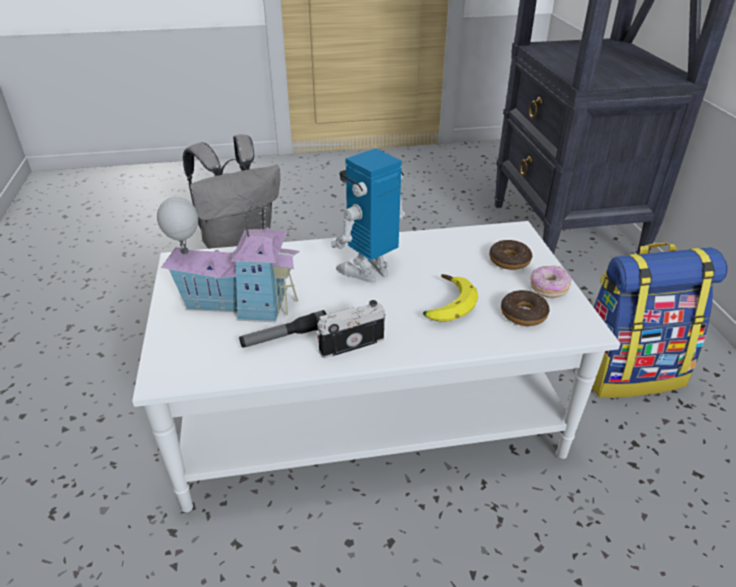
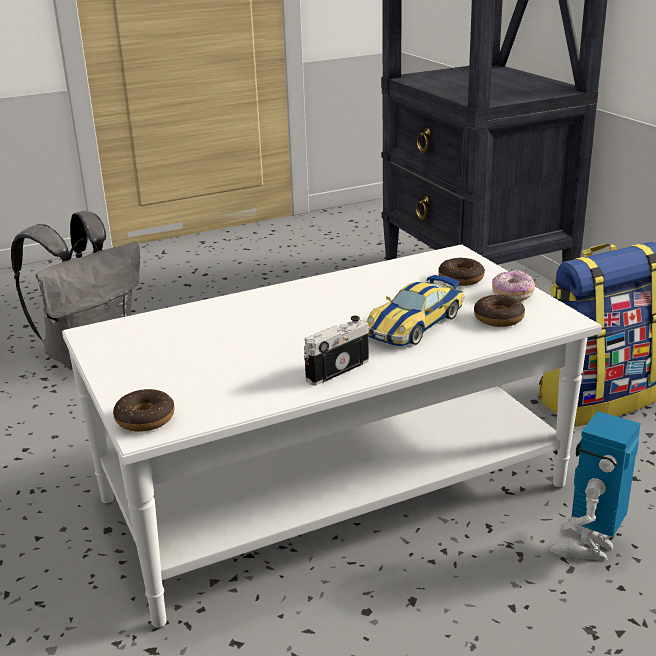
camera: 15 degrees left, 10 degrees down
toy house [157,194,299,322] -> none
flashlight [239,310,327,348] -> none
toy robot [331,148,405,283] -> toy robot moved to [550,411,641,560]
banana [423,274,478,322] -> toy car [367,275,465,346]
none -> donut [113,389,174,432]

